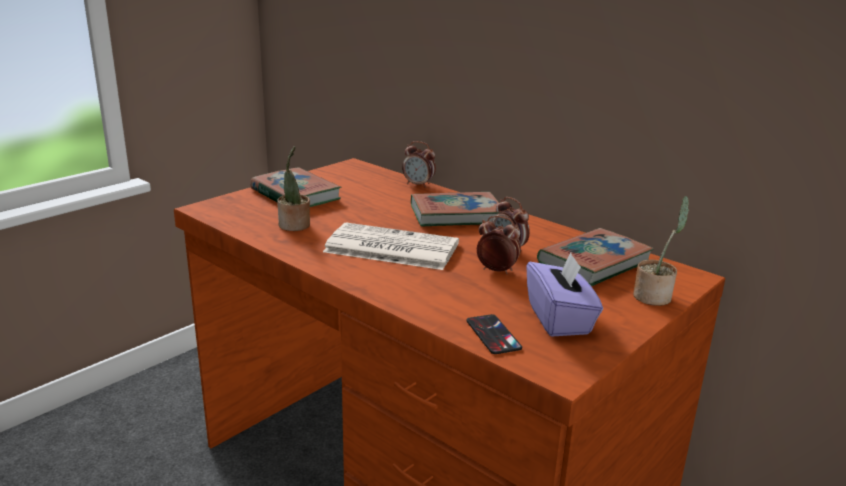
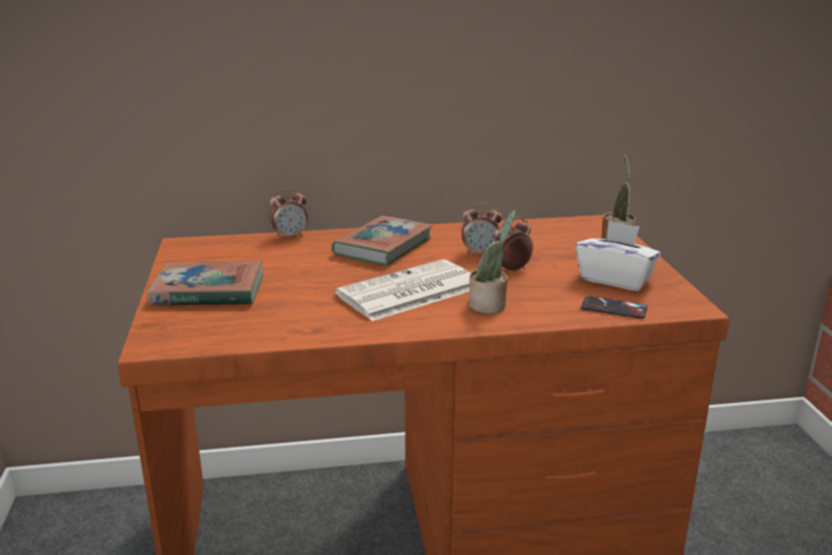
camera: 50 degrees left, 0 degrees up
potted plant [277,146,310,231] -> potted plant moved to [469,210,516,314]
purple tissue box [526,252,603,337] -> white tissue box [576,220,661,291]
book [537,228,654,286] -> none

